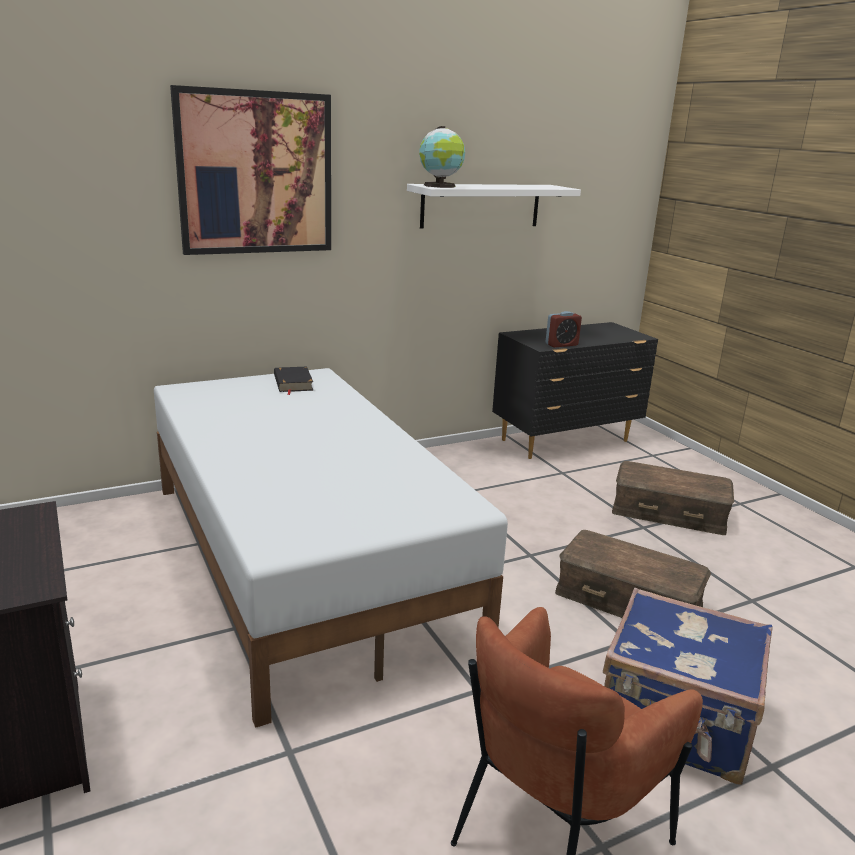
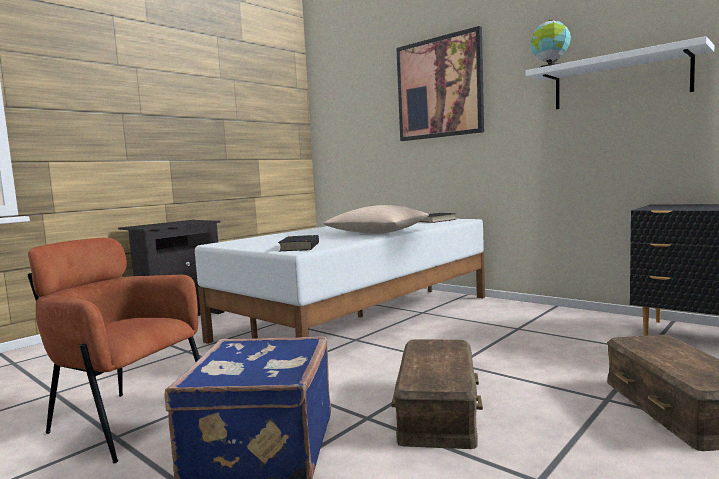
camera: 70 degrees right, 15 degrees down
alarm clock [546,311,582,348] -> none
none -> black book [278,235,319,251]
none -> beige pillow [323,205,429,234]

